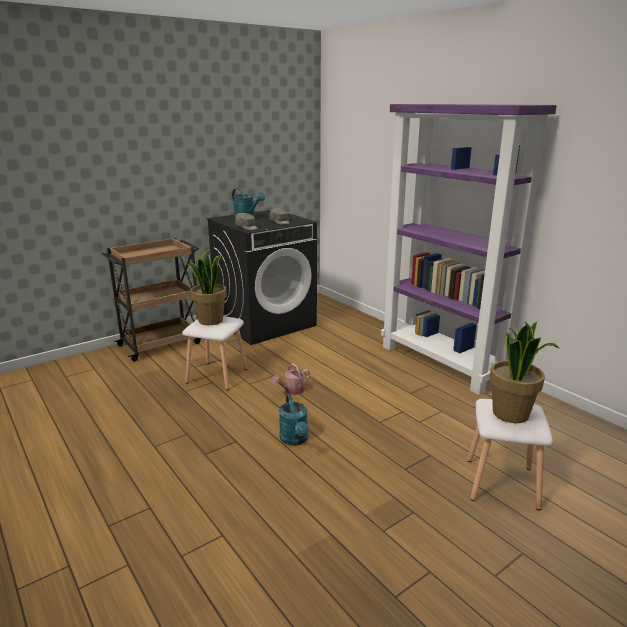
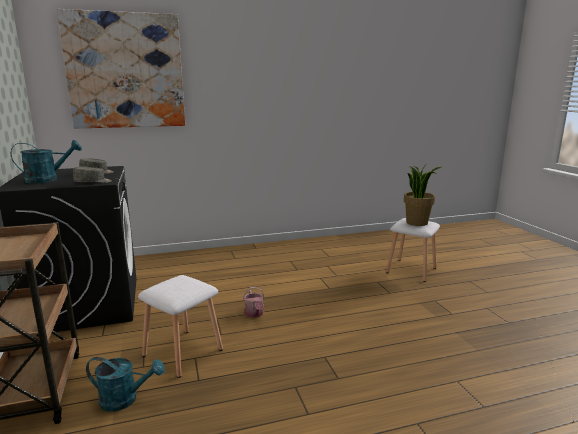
camera: 70 degrees left, 5 degrees down
potted plant [187,249,227,325] -> none
turquoise watering can [279,394,309,446] -> turquoise watering can moved to [86,357,165,412]
purple bookcase [381,104,557,395] -> none
none -> picture [57,9,185,129]

